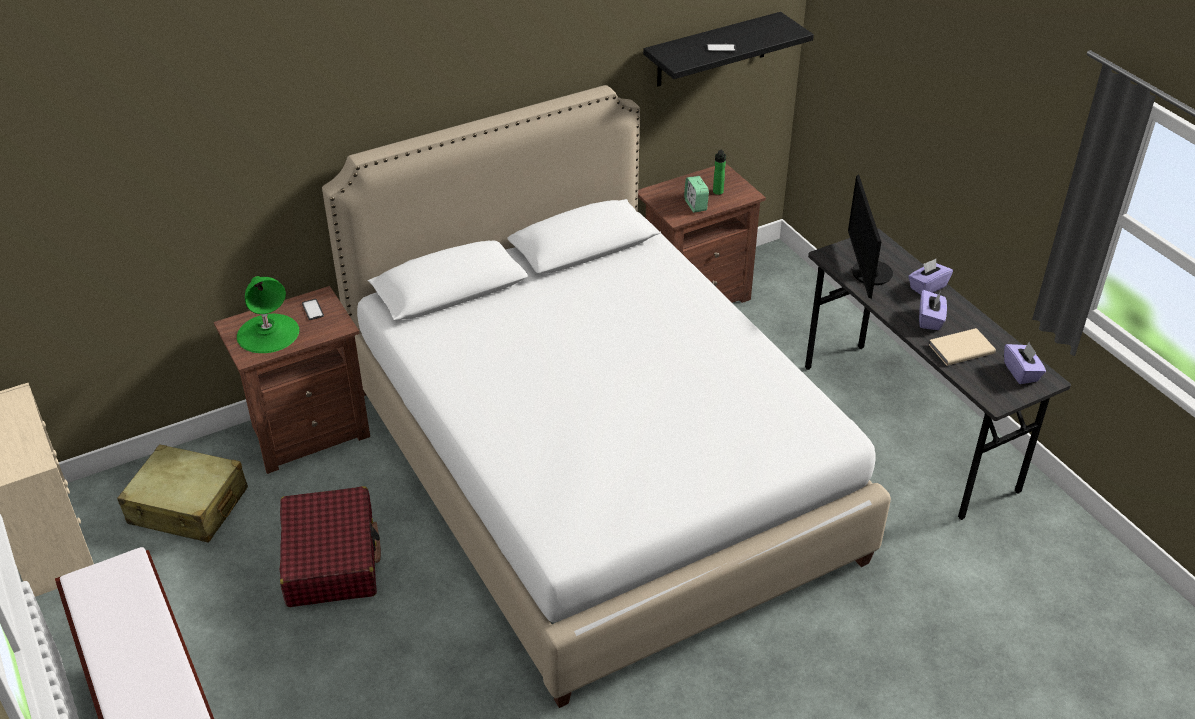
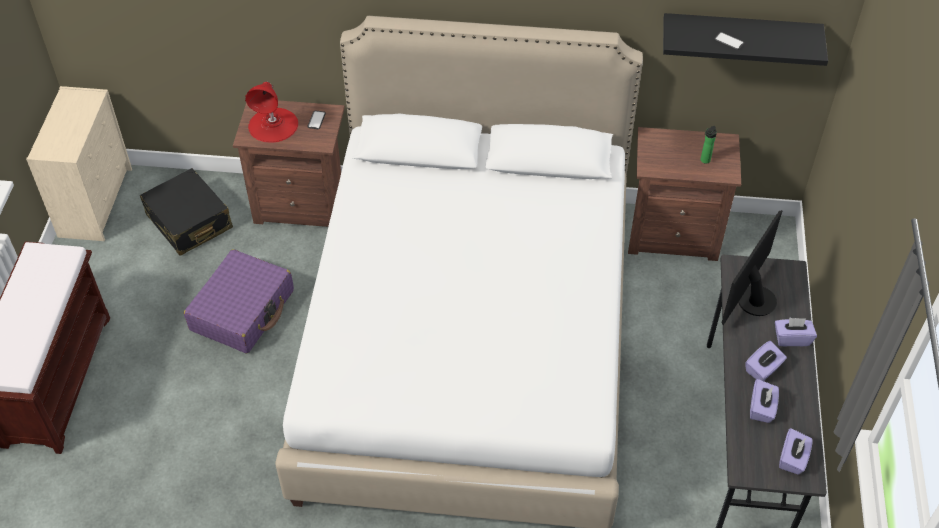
camera: 35 degrees right, 10 degrees up
beige suitcase [117,444,248,543] -> black suitcase [140,168,233,256]
green table lamp [237,276,299,353] -> red table lamp [245,82,298,143]
red suitcase [280,486,381,607] -> purple suitcase [184,249,294,353]
alarm clock [684,176,709,213] -> none
beige book [929,328,996,366] -> purple tissue box [750,379,779,423]

